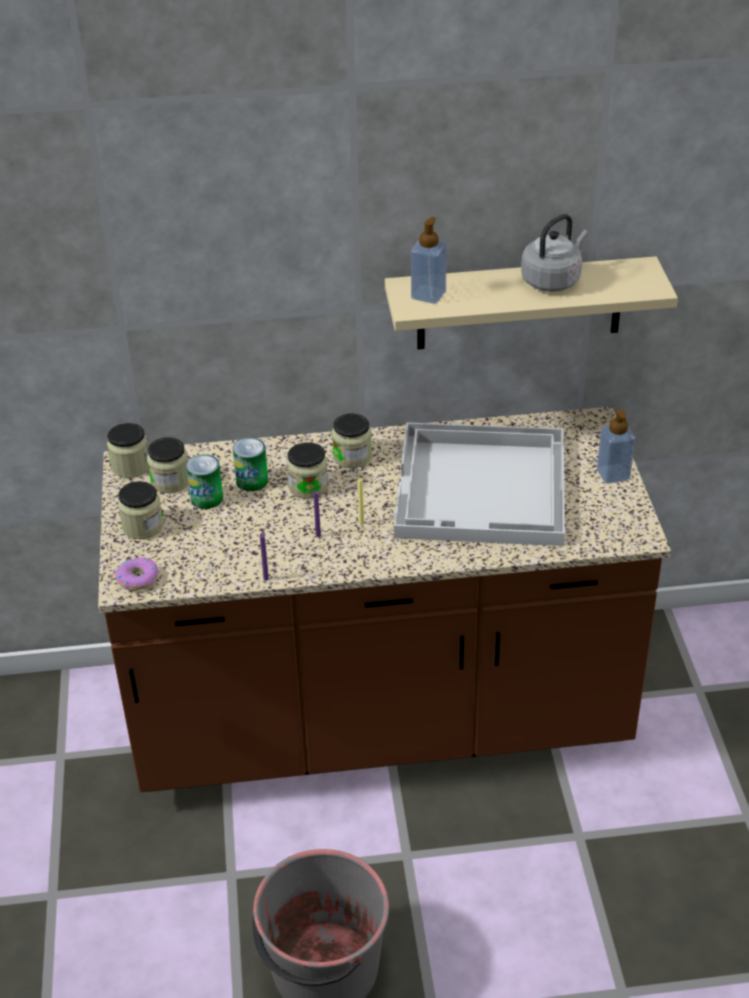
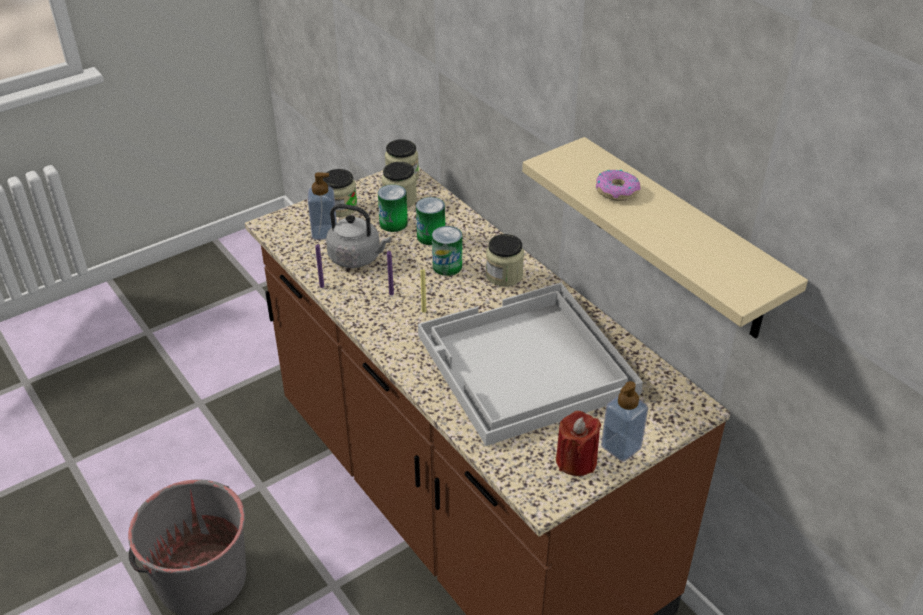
camera: 60 degrees right, 0 degrees up
donut [115,557,158,591] -> donut moved to [596,169,641,201]
jar [286,442,328,498] -> can [432,226,462,276]
soap dispenser [411,217,447,304] -> soap dispenser moved to [308,172,337,240]
grey kettle [521,214,588,292] -> grey kettle moved to [326,204,391,268]
none -> red candle [556,411,601,476]

